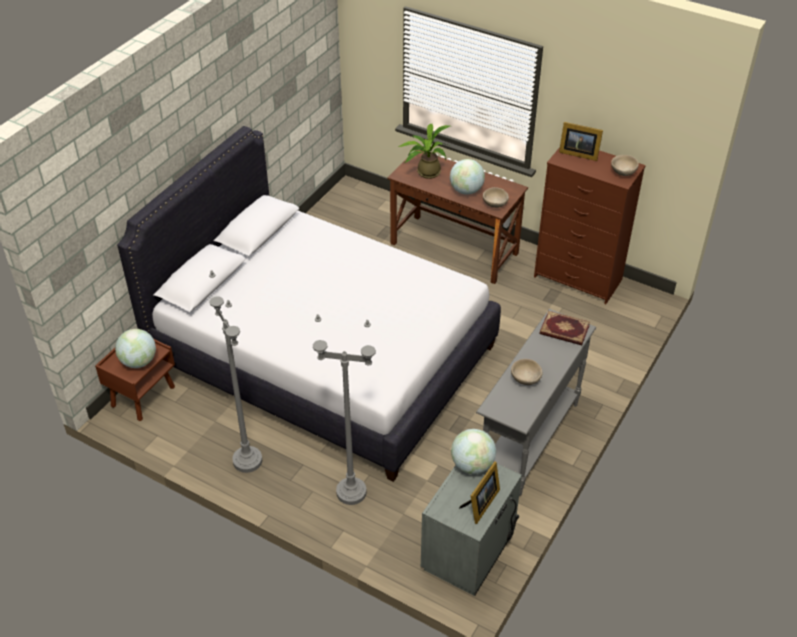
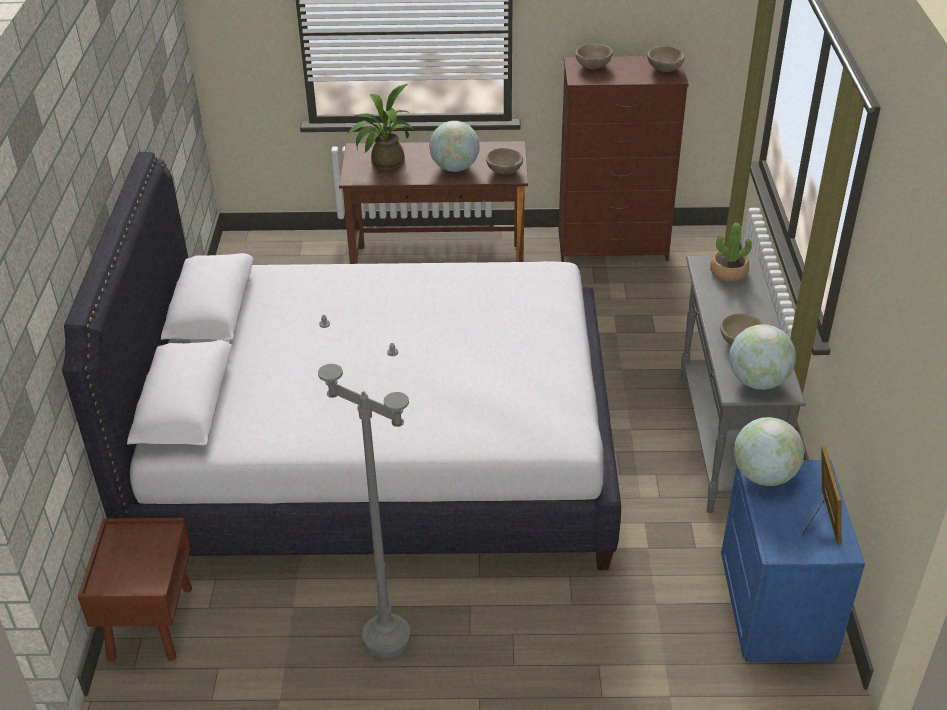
camera: 30 degrees left, 5 degrees down
globe [115,329,156,368] -> globe moved to [729,324,796,390]
grey floor lamp [313,314,376,505] -> none
grey nightstand [421,462,522,596] -> blue nightstand [721,460,865,662]
book [540,311,590,345] -> potted plant [710,223,752,281]
picture frame [559,122,603,161] -> beige bowl [575,44,613,69]

